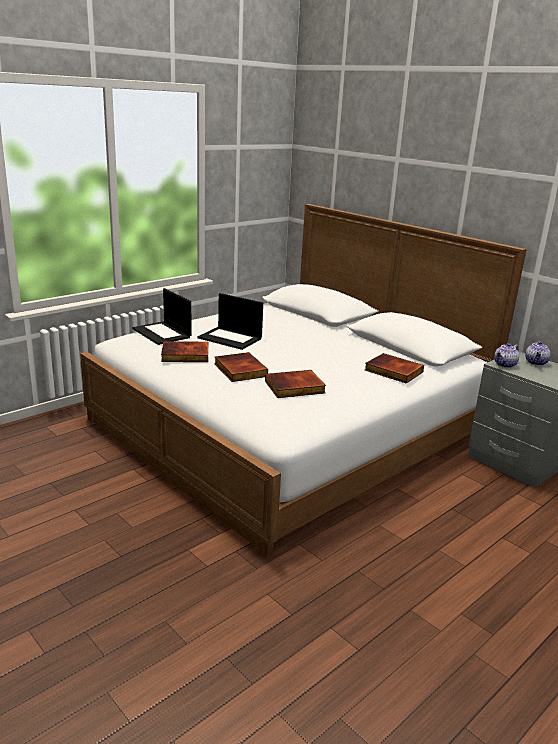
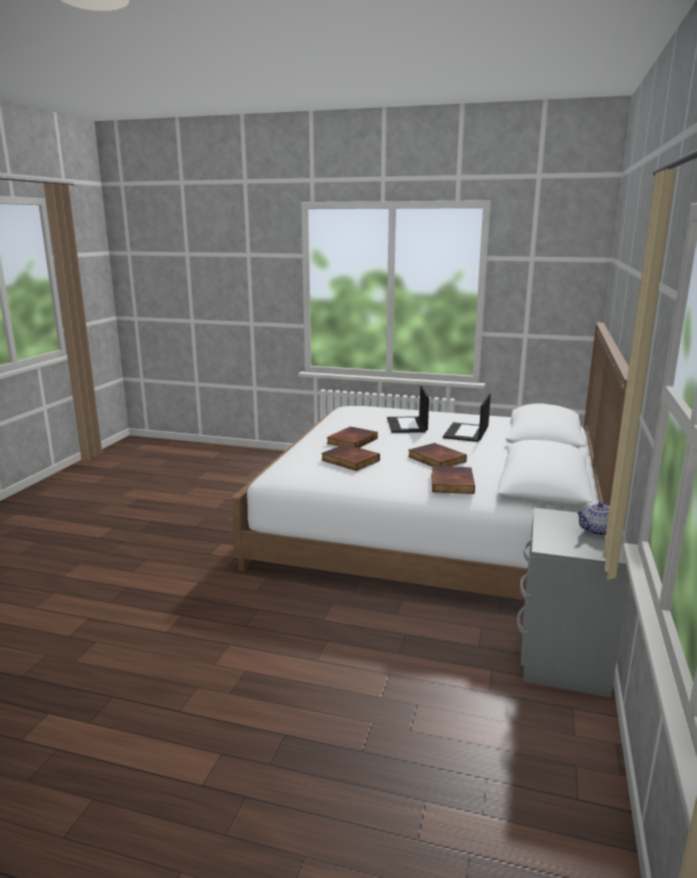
camera: 60 degrees right, 5 degrees down
laptop [133,288,191,345] -> laptop moved to [443,393,491,442]
book [161,341,208,362] -> book moved to [408,443,467,466]
teapot [494,343,519,368] -> none

